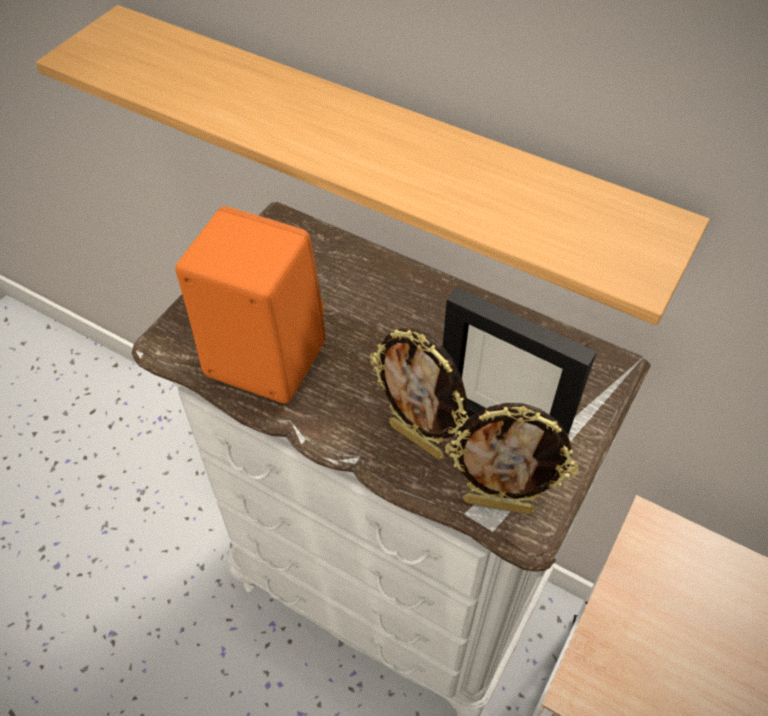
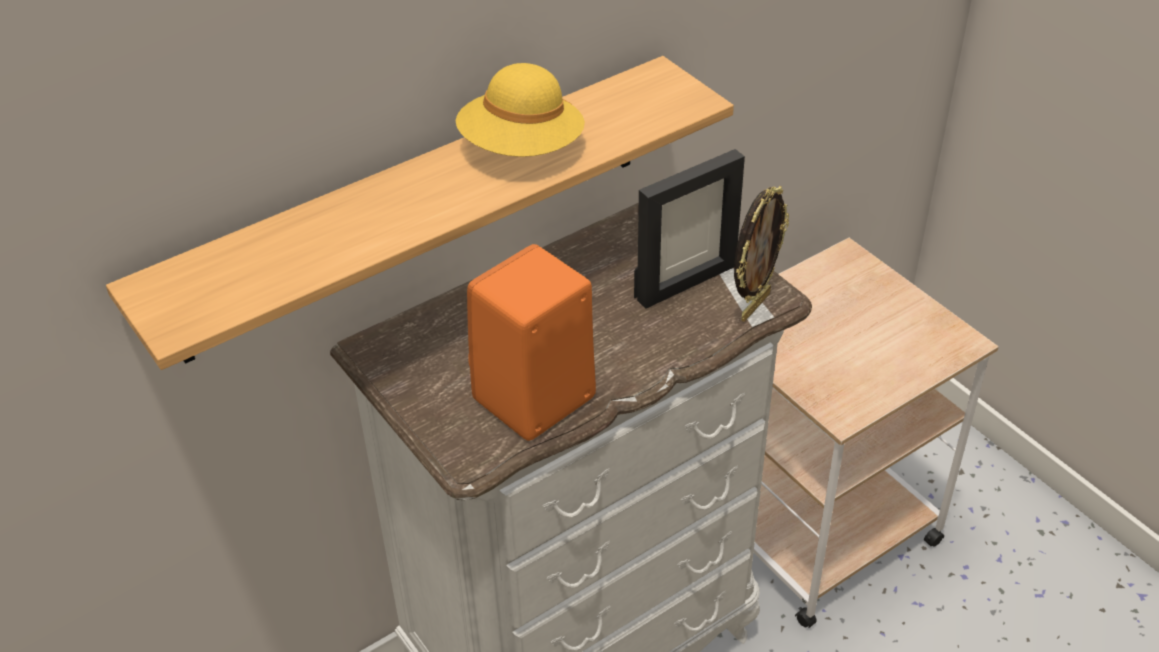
camera: 65 degrees left, 10 degrees down
picture frame [370,328,469,459] -> none
none -> yellow hat [456,63,585,157]

